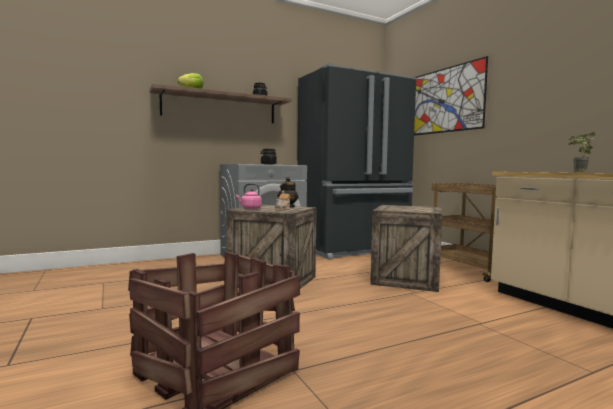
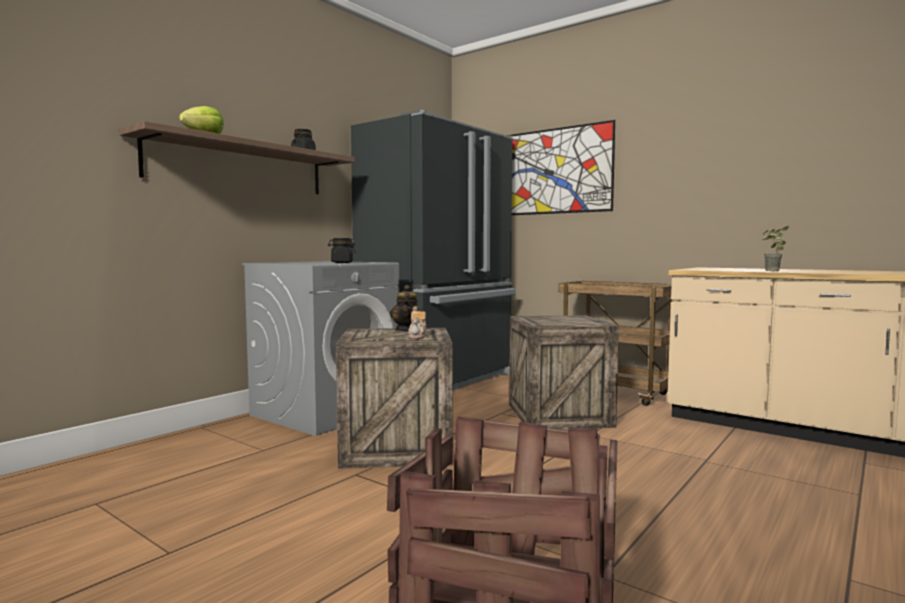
camera: 25 degrees left, 0 degrees up
pink kettle [236,183,262,209] -> none

